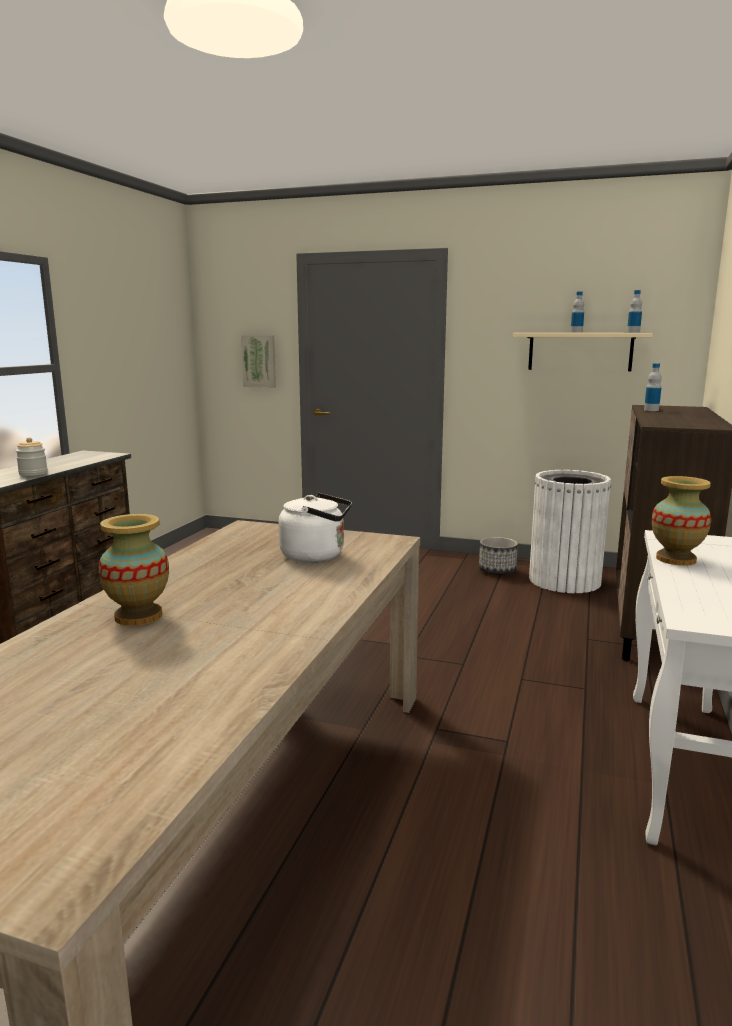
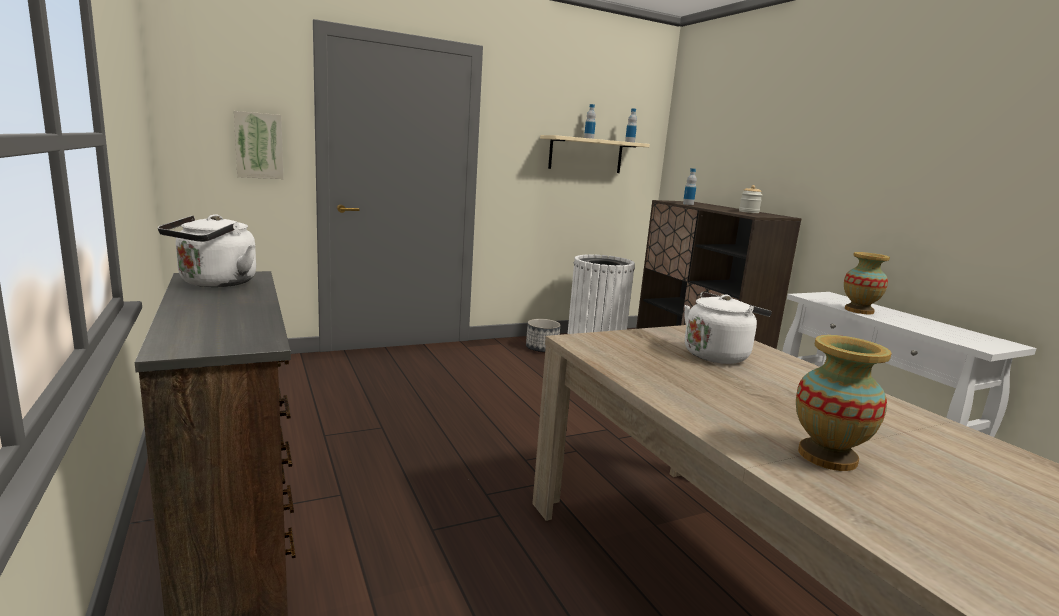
camera: 45 degrees left, 0 degrees up
jar [16,437,48,476] -> jar moved to [739,185,762,213]
none -> white kettle [158,214,256,287]

